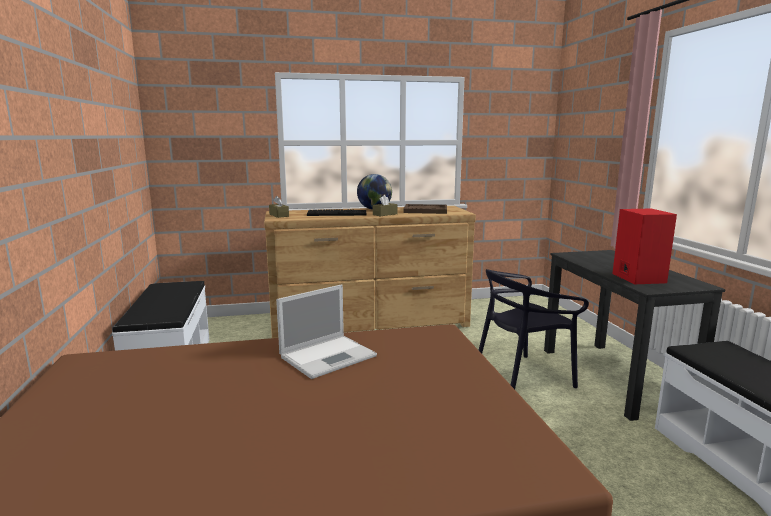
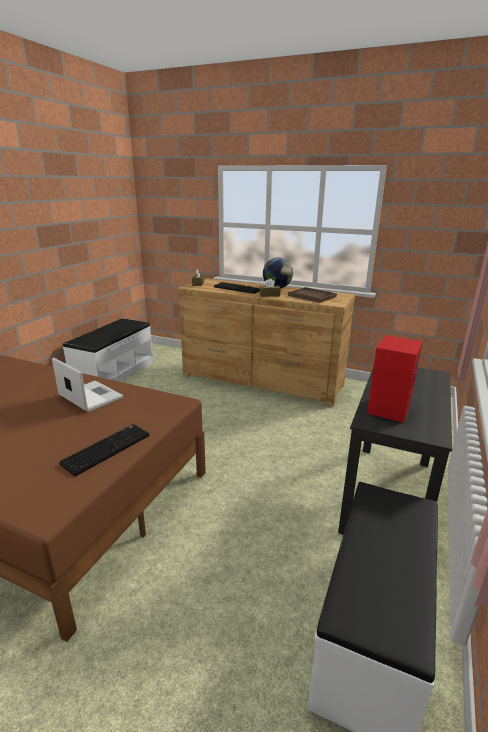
camera: 35 degrees right, 10 degrees up
laptop [276,284,377,379] -> laptop turned 135 degrees counterclockwise [52,358,123,412]
black chair [479,269,589,389] -> none
none -> keyboard [59,424,149,477]

